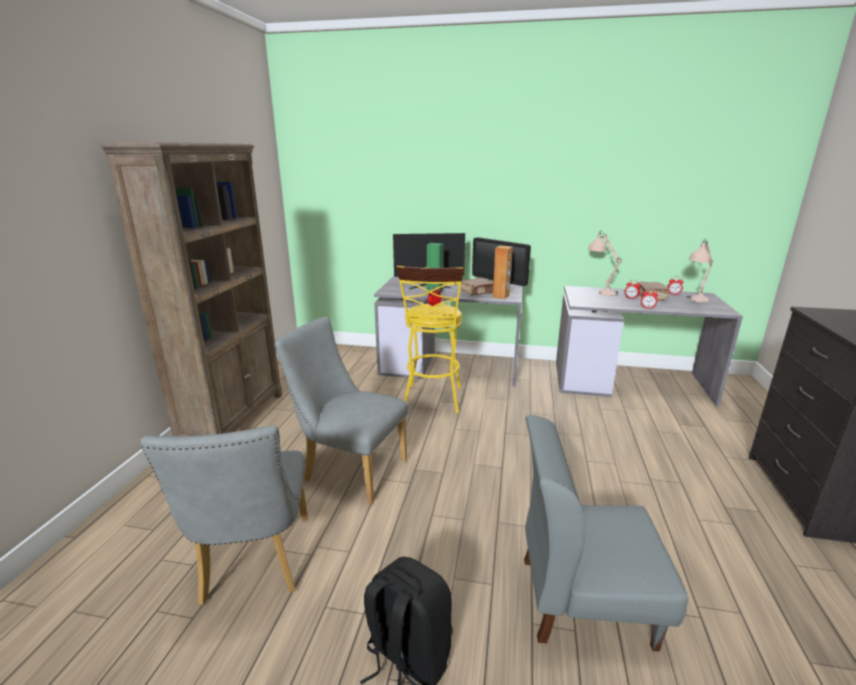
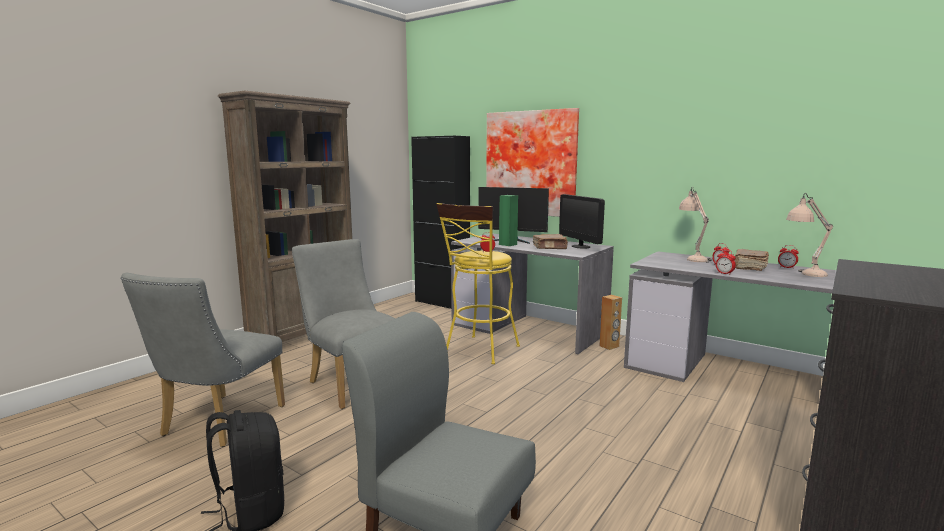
camera: 25 degrees right, 10 degrees down
brown speaker [493,245,513,299] -> brown speaker moved to [599,295,622,350]
none -> black cabinet [411,136,470,309]
none -> picture [486,108,579,217]

